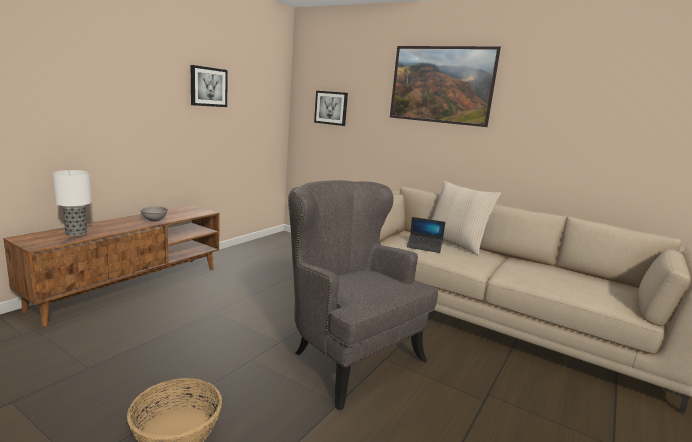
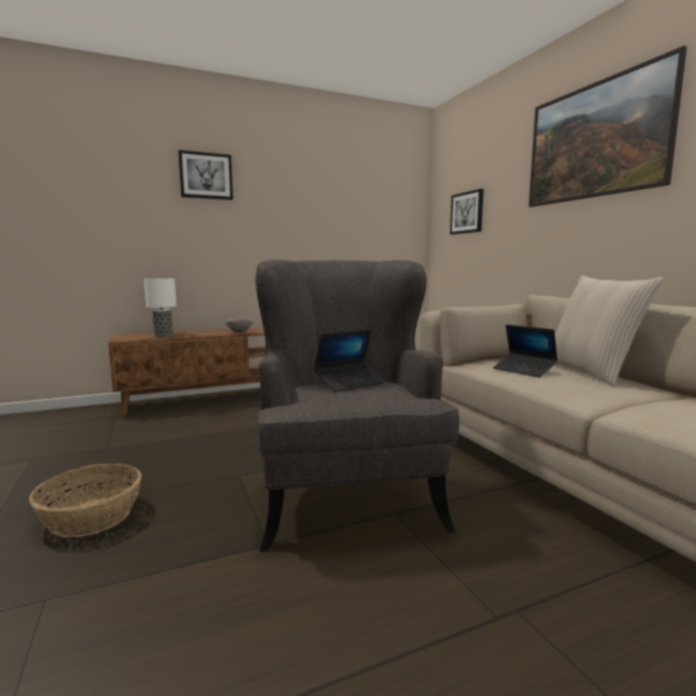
camera: 35 degrees right, 5 degrees down
picture [191,65,228,107] -> picture moved to [178,150,233,200]
none -> laptop [314,329,385,392]

